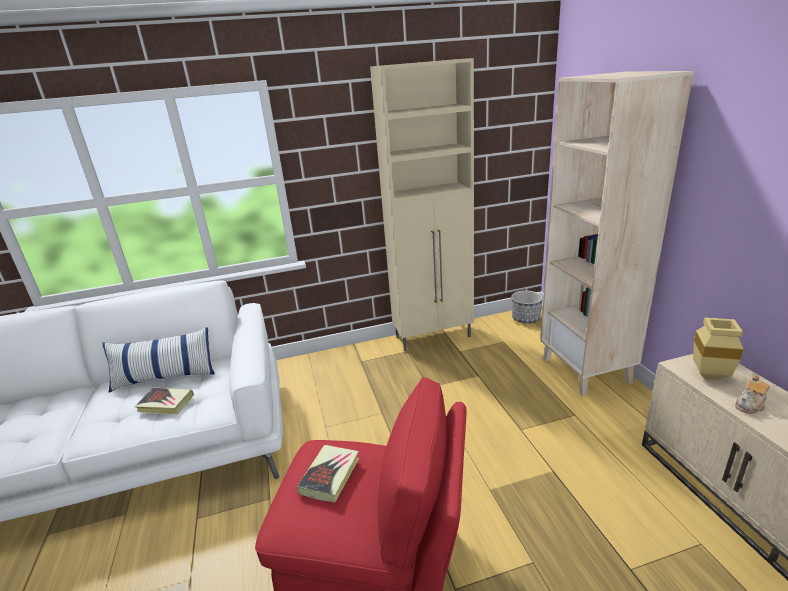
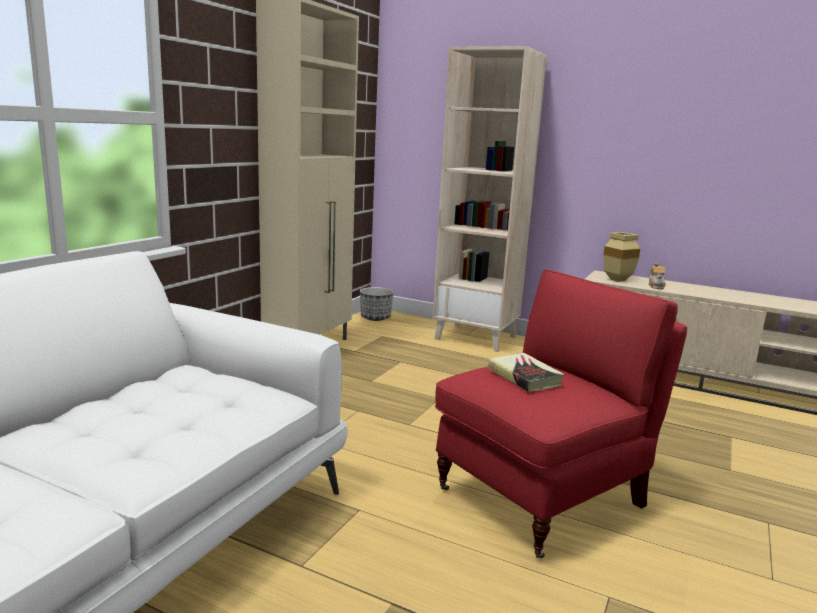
camera: 50 degrees left, 10 degrees down
pillow [103,327,215,392] -> none
book [134,388,194,414] -> none

